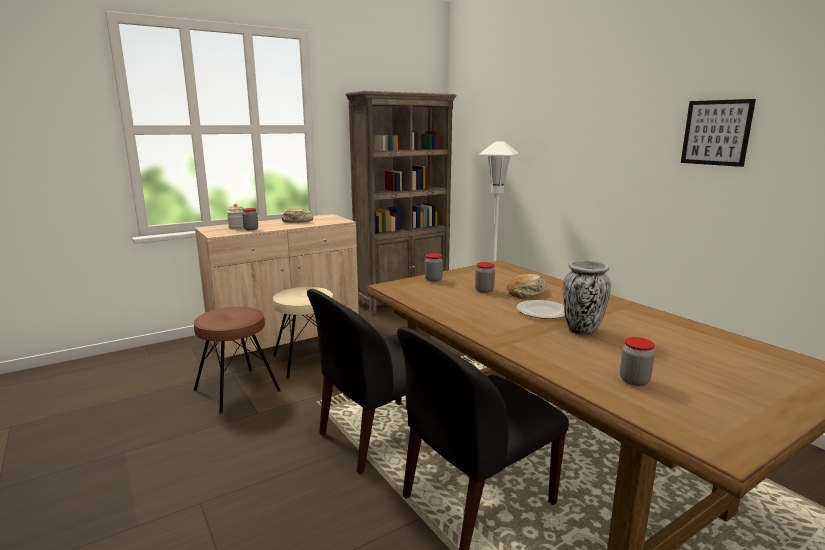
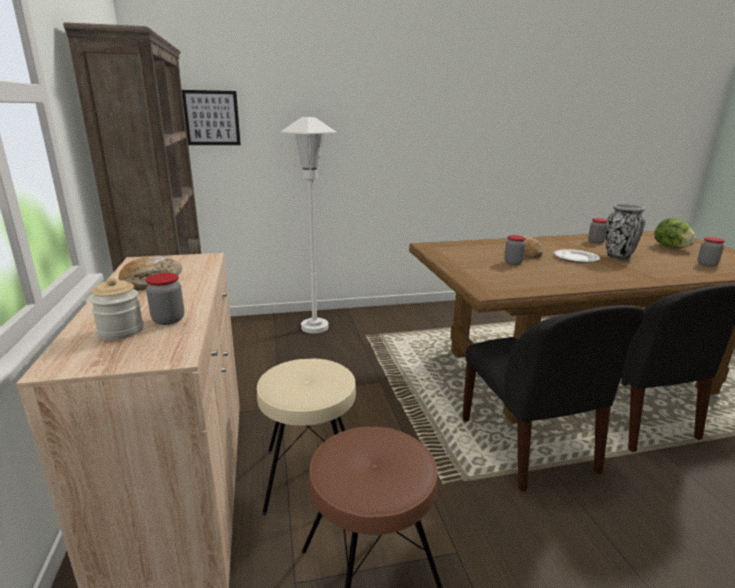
camera: 70 degrees left, 5 degrees up
jar [425,253,443,282] -> jar moved to [588,218,607,244]
picture [681,99,756,167] -> picture moved to [182,90,241,145]
none -> lettuce [654,217,697,249]

